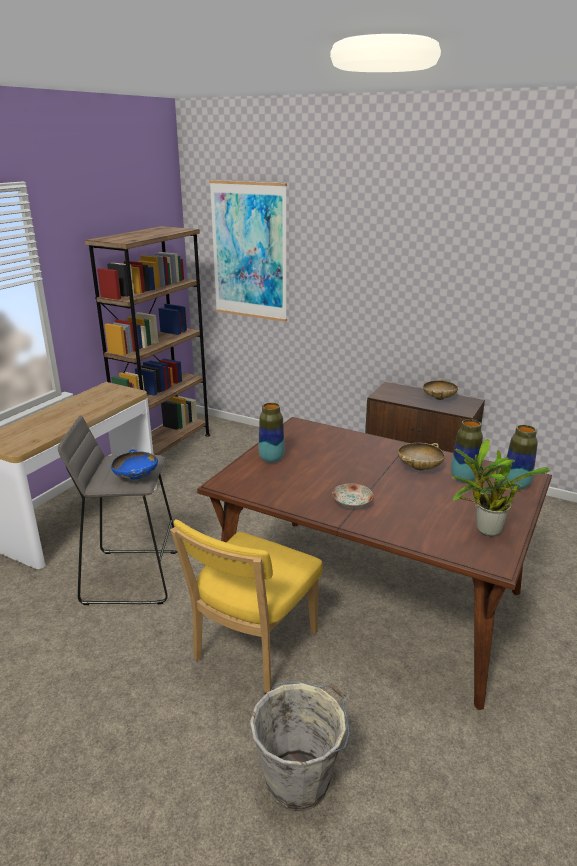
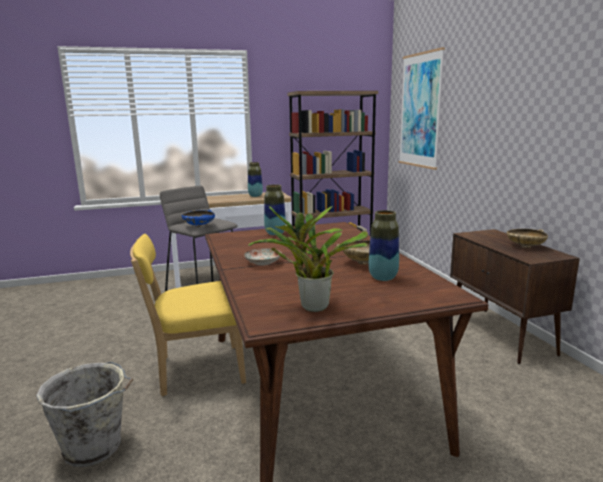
camera: 45 degrees right, 10 degrees down
vase [505,425,538,489] -> vase moved to [248,162,263,197]

